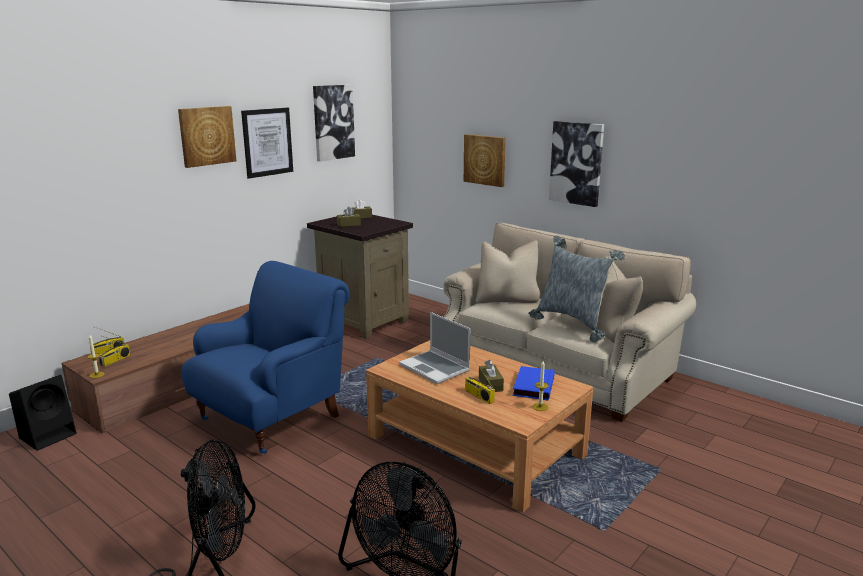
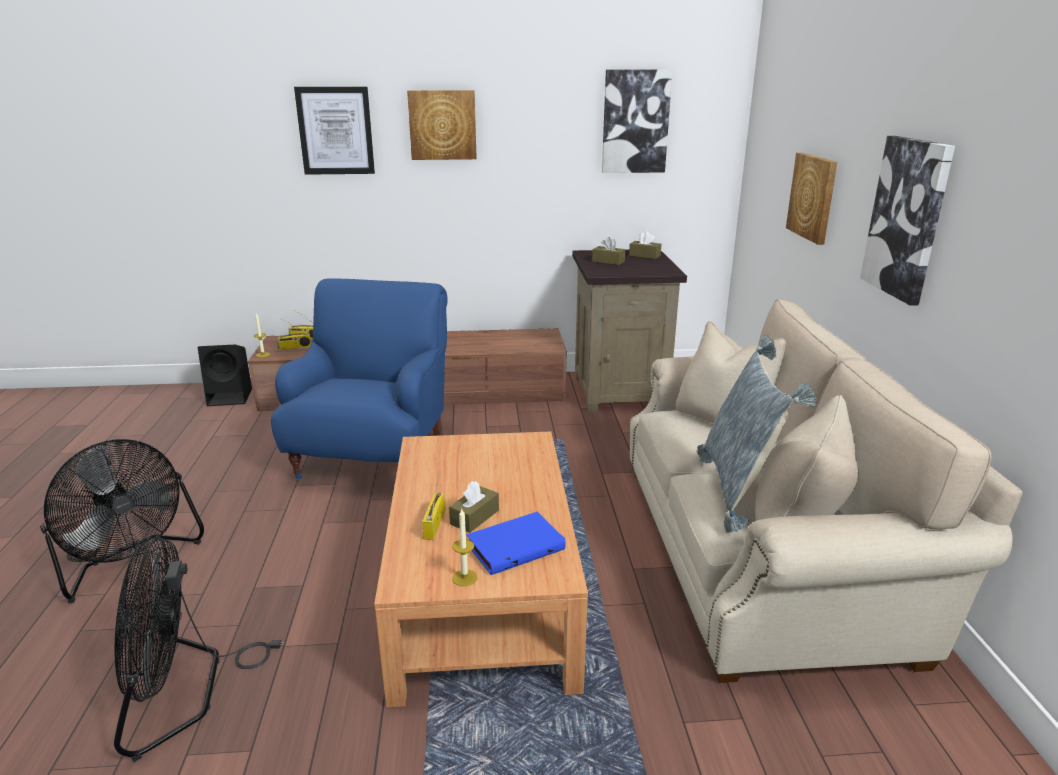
camera: 45 degrees right, 5 degrees up
blue armchair [181,261,350,454] -> blue armchair turned 75 degrees counterclockwise [271,279,448,479]
picture [241,107,293,179] -> picture moved to [294,87,375,175]
laptop [399,312,471,384] -> none

